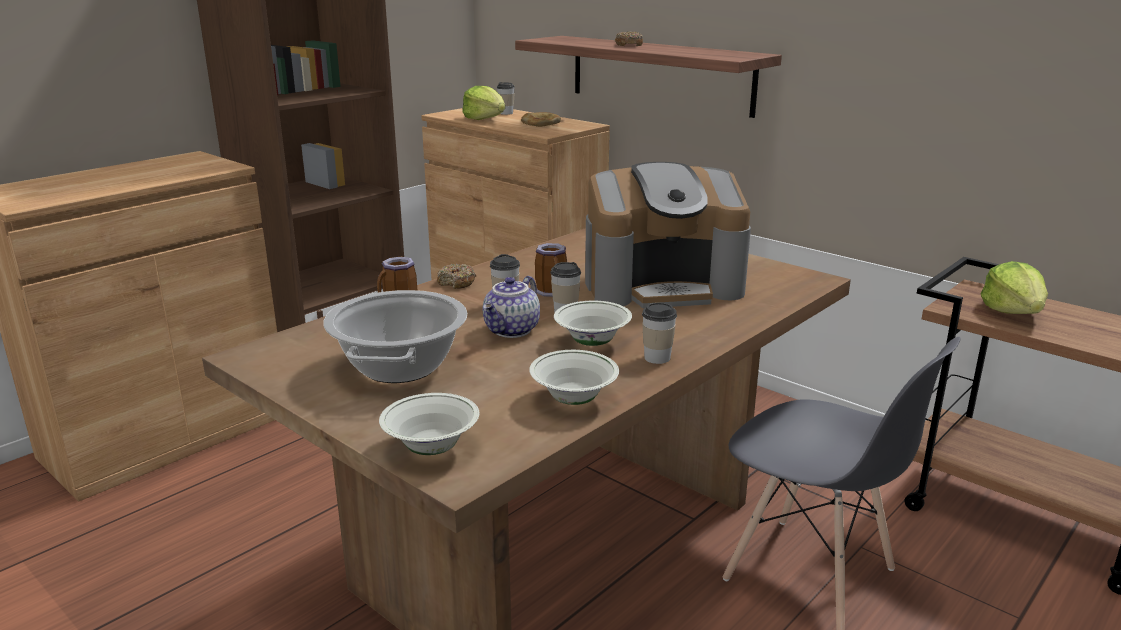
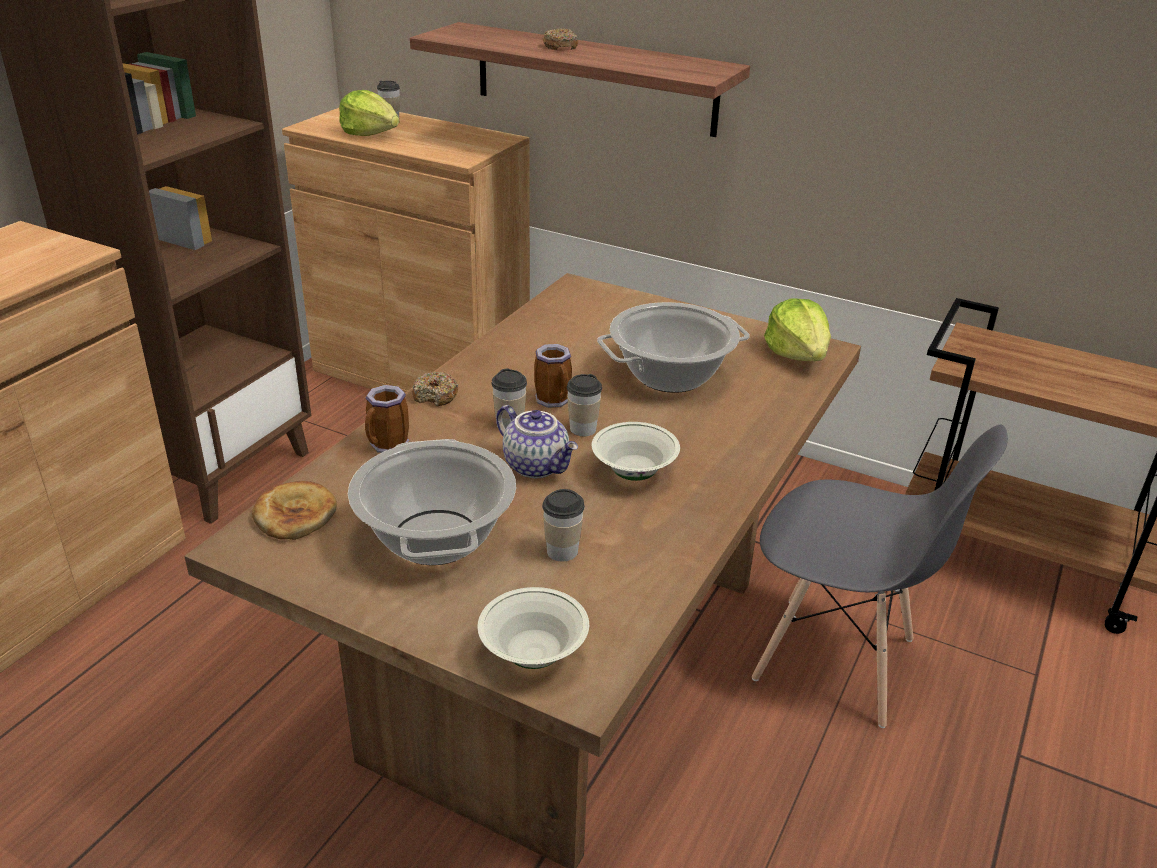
camera: 15 degrees left, 10 degrees up
teapot [483,276,540,338] -> teapot turned 60 degrees counterclockwise [496,405,578,478]
bread [521,112,561,127] -> bread moved to [252,481,337,540]
white bowl [529,350,619,405] -> none
coffee machine [585,162,751,308] -> cooking pot [597,302,750,393]
cup [642,303,677,364] -> cup moved to [542,489,585,562]
lettuce [980,261,1048,314] -> lettuce moved to [764,298,831,361]

